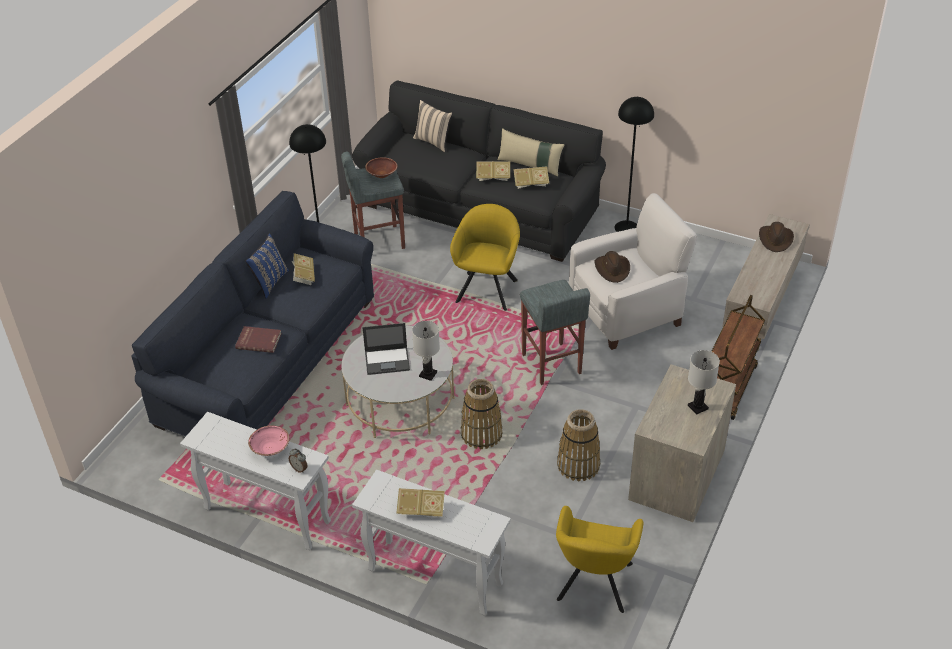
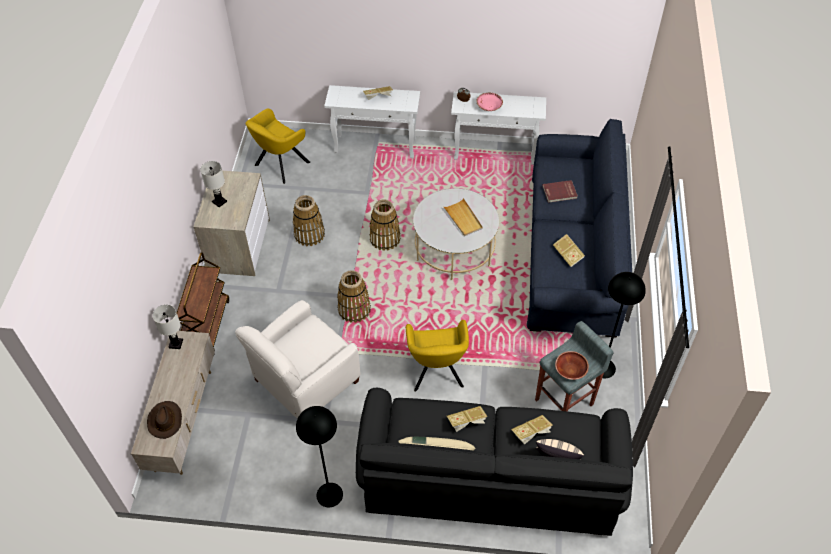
camera: 160 degrees right, 10 degrees up
blue pillow [246,233,289,299] -> none
laptop [362,323,410,375] -> beige tray [443,198,483,236]
white table lamp [412,321,440,381] -> white table lamp moved to [153,305,183,349]
book [513,167,549,189] -> book moved to [511,415,553,445]
grey stool [520,280,590,385] -> basket [337,270,371,323]
yellow armchair [556,506,643,613] -> yellow armchair turned 135 degrees counterclockwise [246,109,310,184]
brown hat [594,251,630,283] -> none

